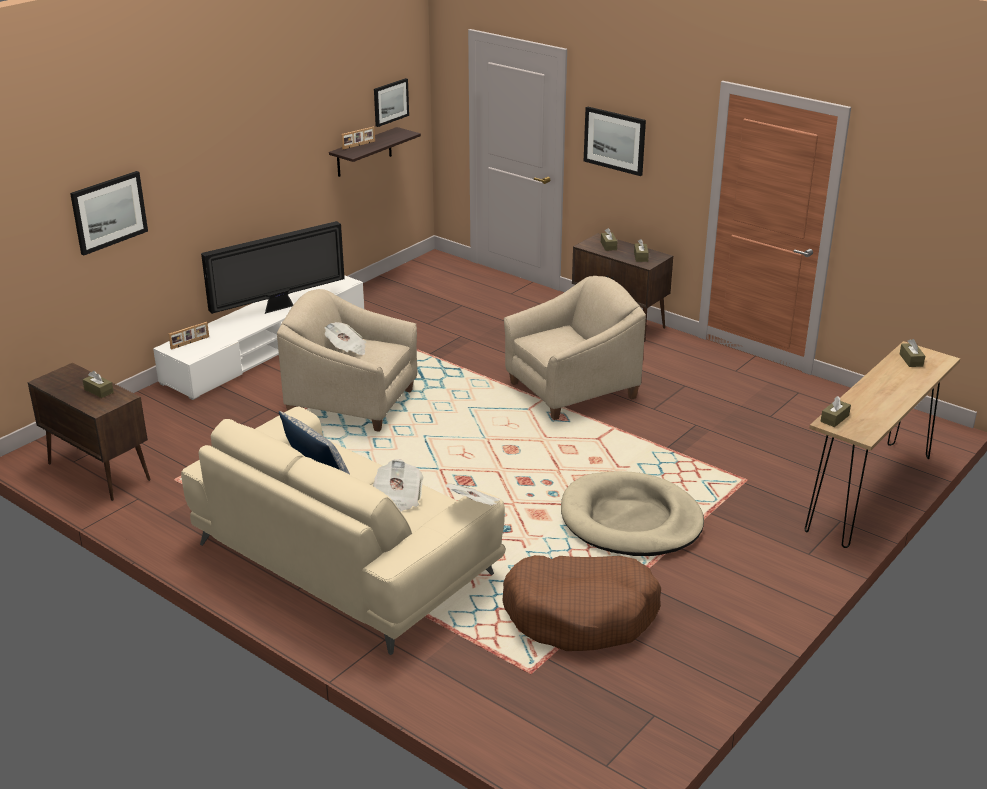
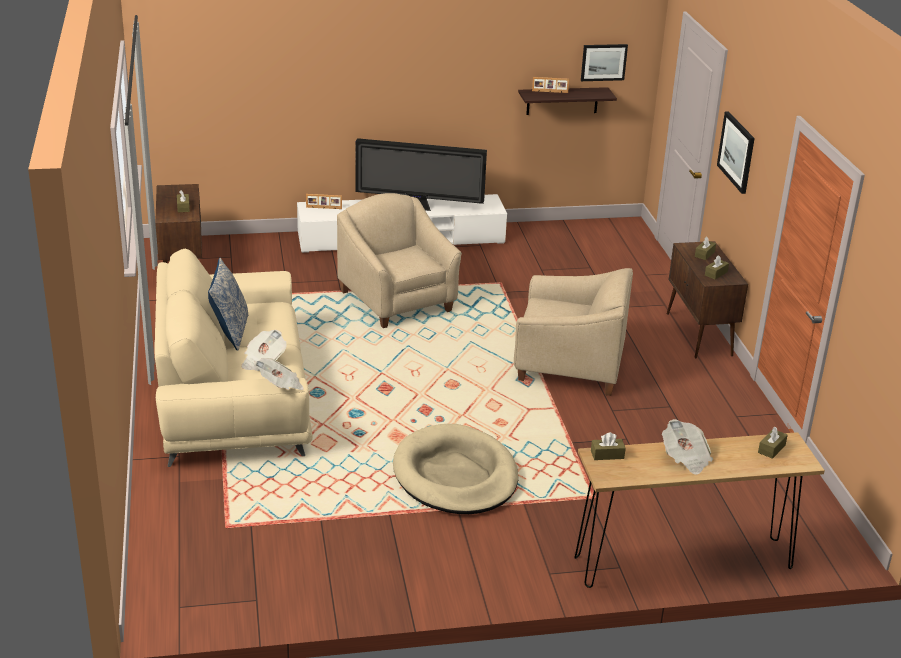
camera: 40 degrees right, 0 degrees up
picture [70,171,148,256] -> none
newspaper [324,322,366,355] -> newspaper moved to [662,419,713,475]
brown dog bed [502,555,661,651] -> none

